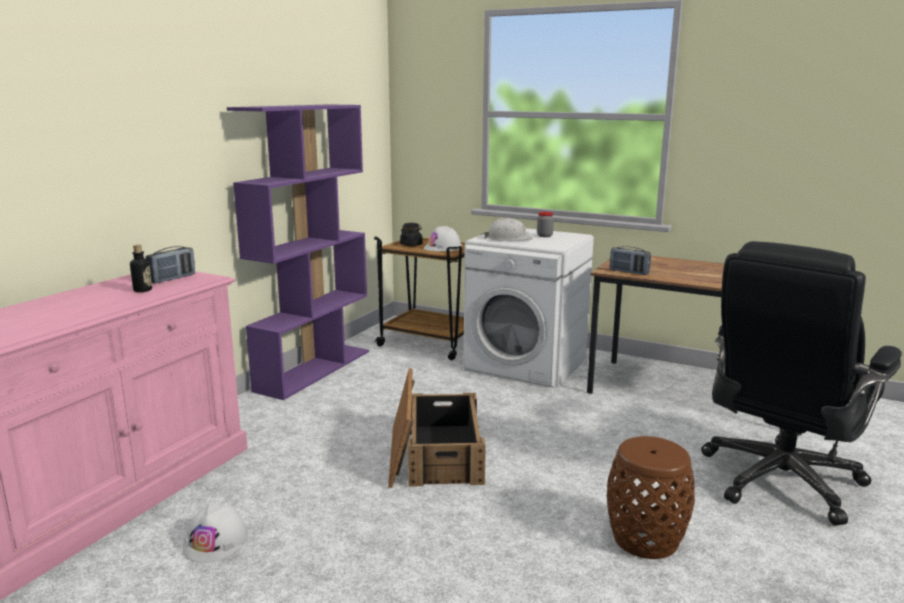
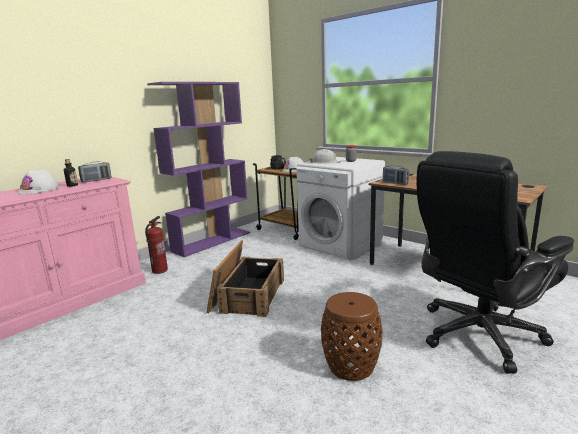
camera: 15 degrees right, 0 degrees up
white hard hat [182,503,248,563] -> white hard hat moved to [18,169,59,195]
none -> fire extinguisher [145,216,168,274]

